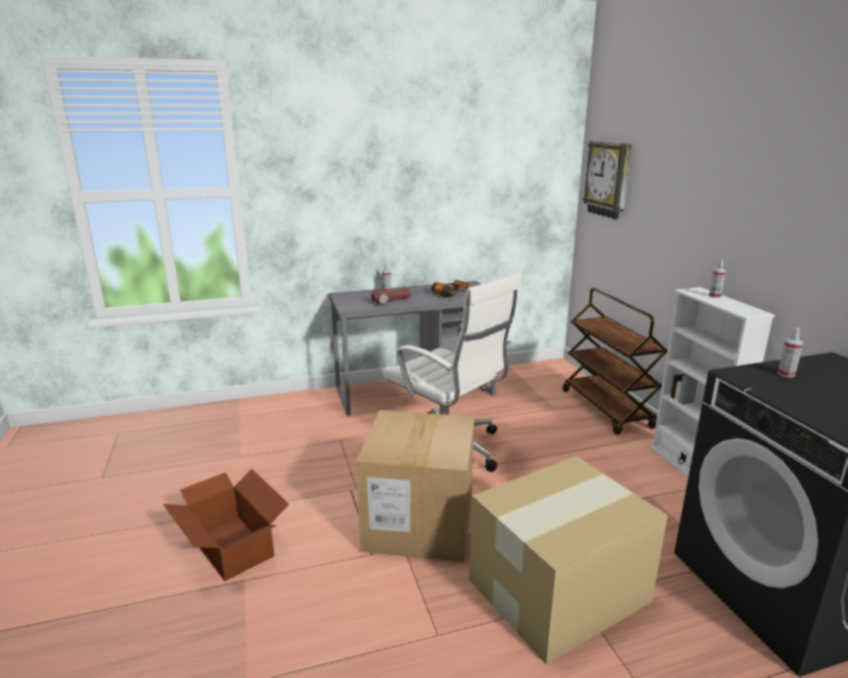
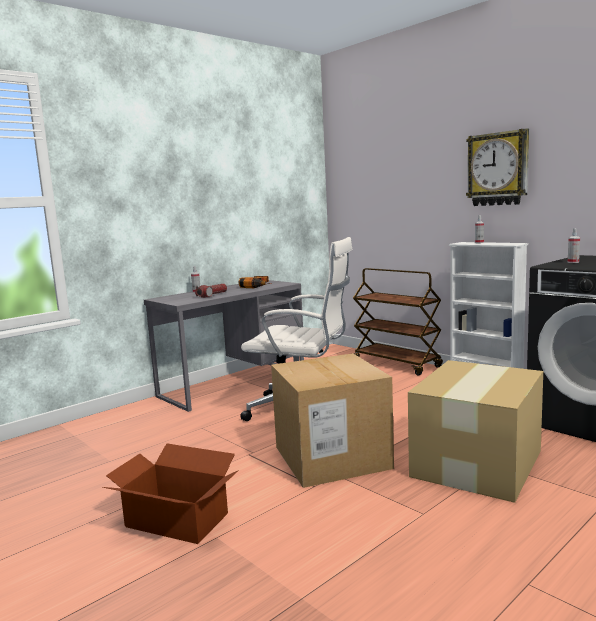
camera: 25 degrees left, 10 degrees down
wall clock [583,141,632,219] -> wall clock moved to [466,128,529,206]

